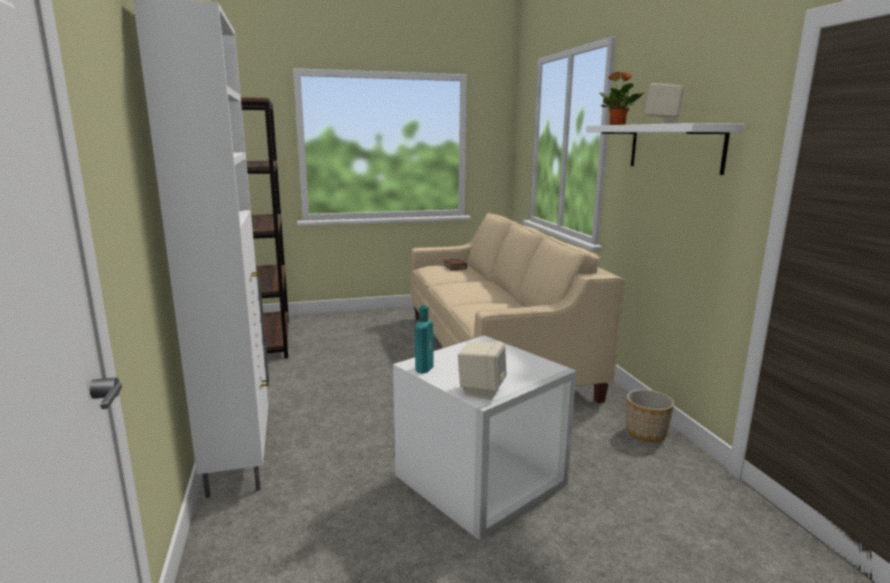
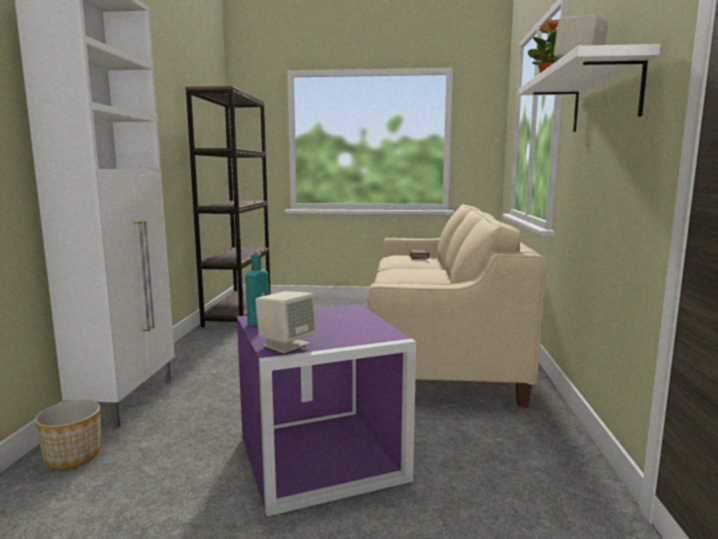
camera: 20 degrees right, 5 degrees down
white storage box [393,335,577,541] -> purple storage box [237,304,416,516]
planter [626,389,674,442] -> planter moved to [34,400,101,469]

